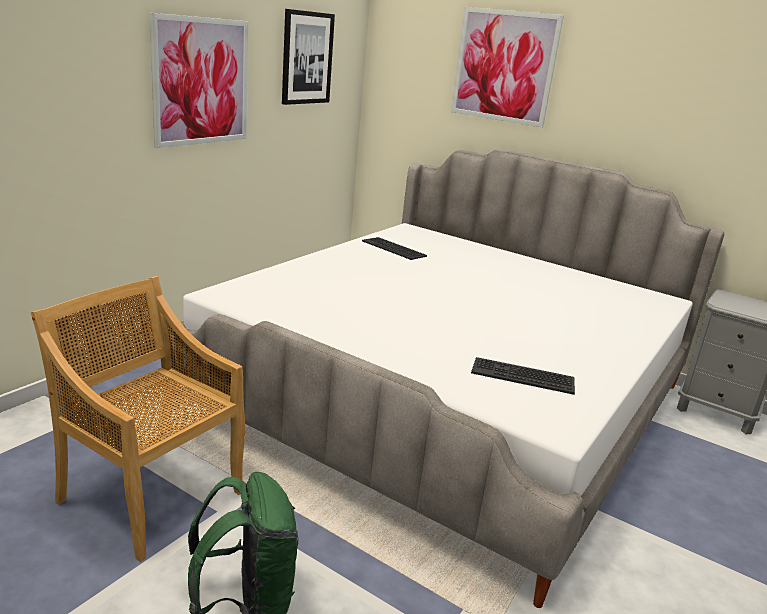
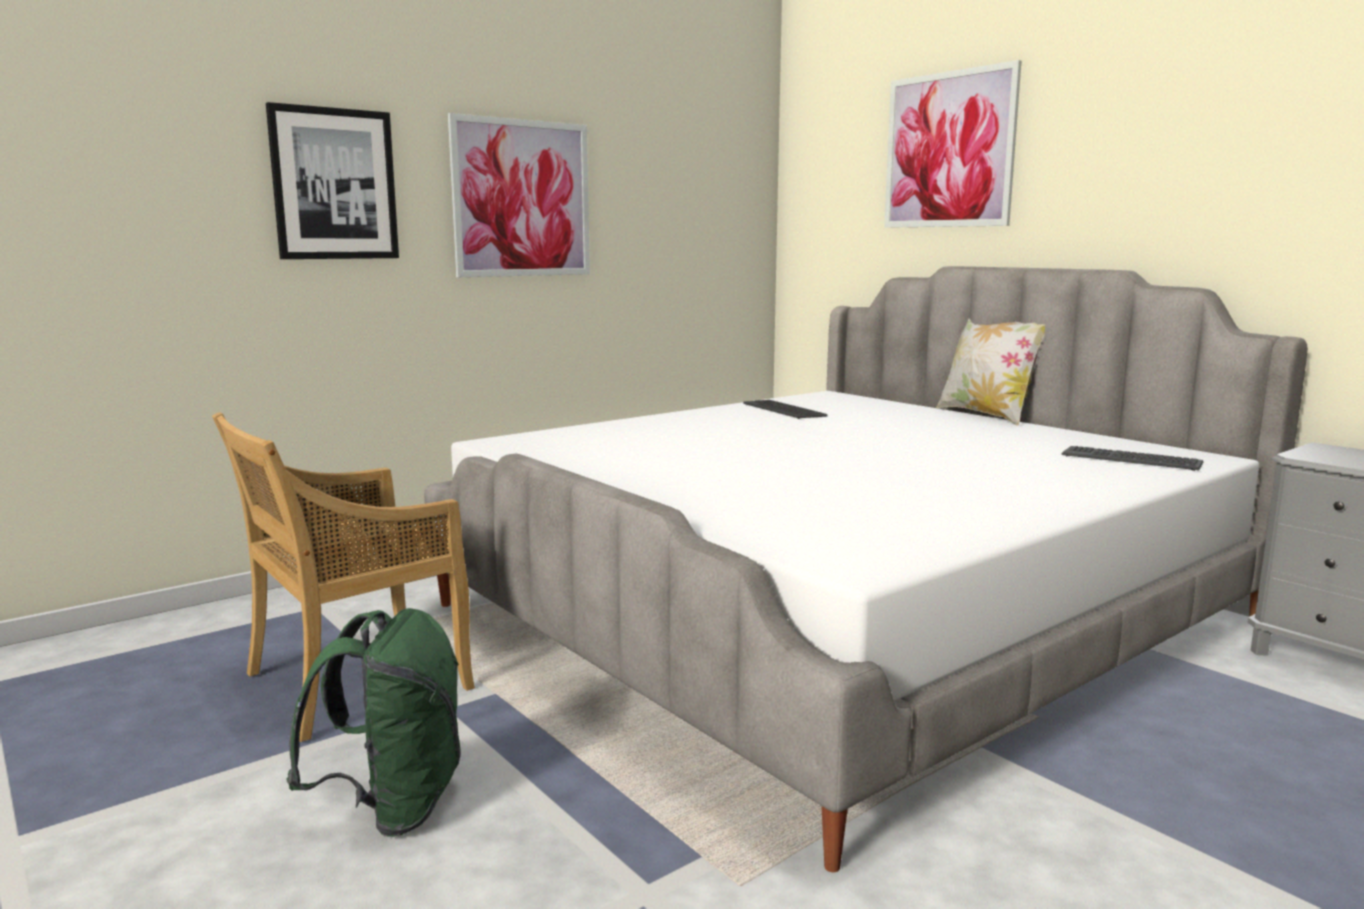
camera: 20 degrees right, 10 degrees down
beige chair [31,276,245,562] -> beige chair turned 90 degrees counterclockwise [212,412,475,742]
picture [282,9,335,105] -> picture moved to [266,102,399,259]
keyboard [471,357,575,395] -> keyboard moved to [1062,446,1203,471]
none -> pillow [936,319,1045,426]

